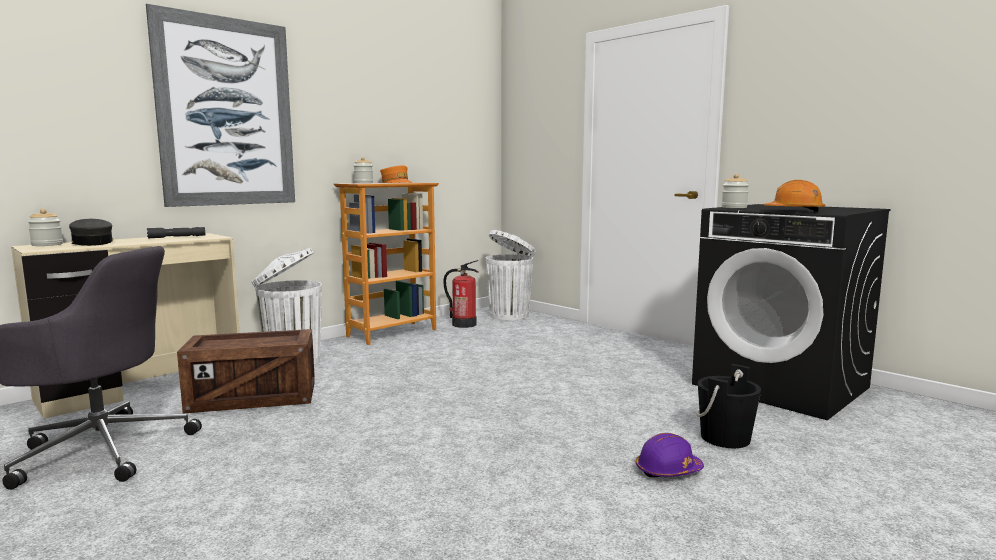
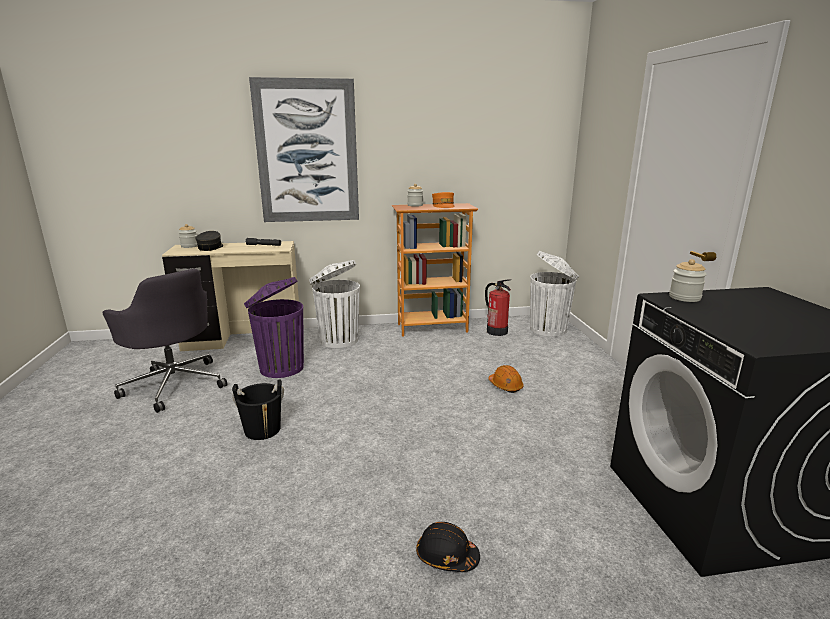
camera: 35 degrees right, 10 degrees up
crate [177,329,315,414] -> purple trash can [244,277,304,378]
purple hard hat [636,433,704,478] -> black hard hat [416,522,480,572]
black bucket [696,364,761,448] -> black bucket moved to [232,379,284,440]
orange hard hat [764,180,825,212] -> orange hard hat moved to [488,365,524,393]

